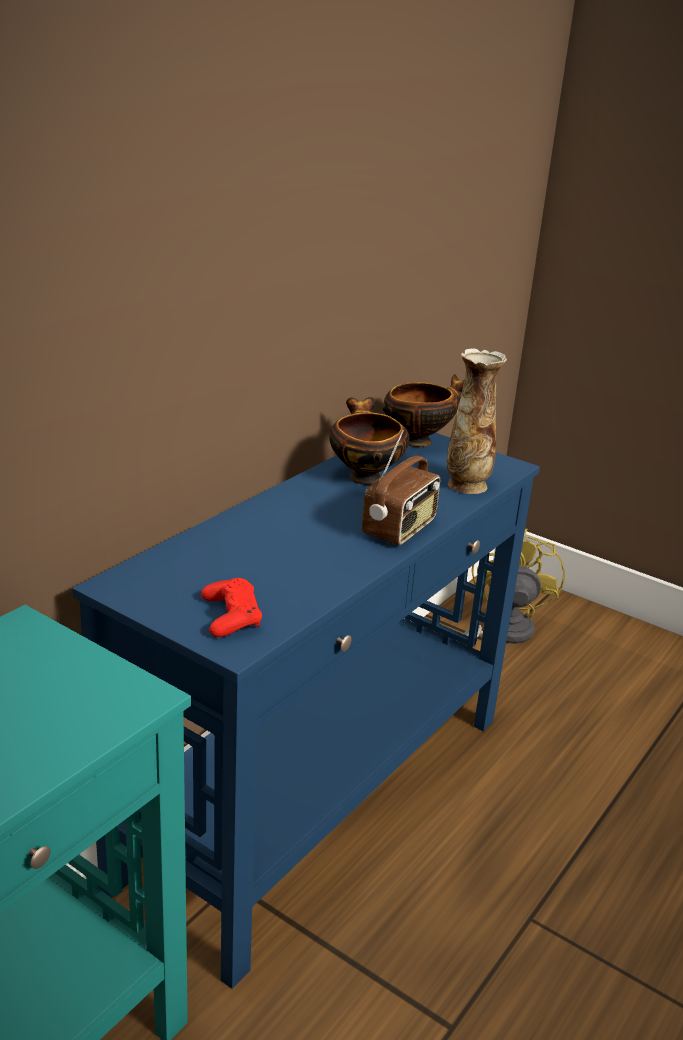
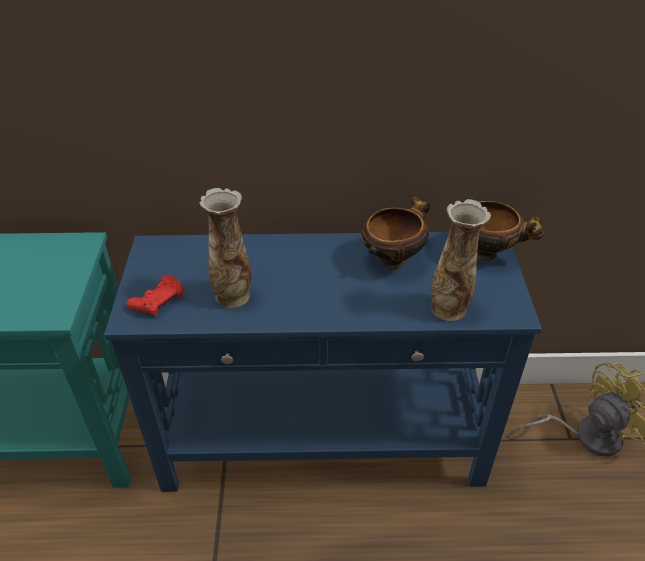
camera: 55 degrees right, 15 degrees up
radio [362,430,440,545] -> none
none -> vase [200,188,251,308]

